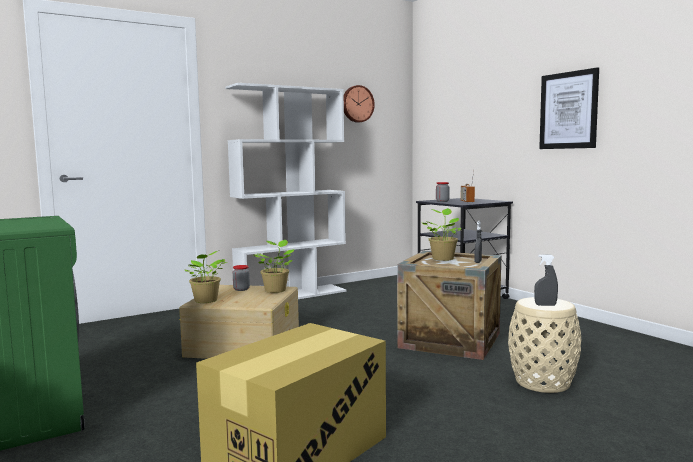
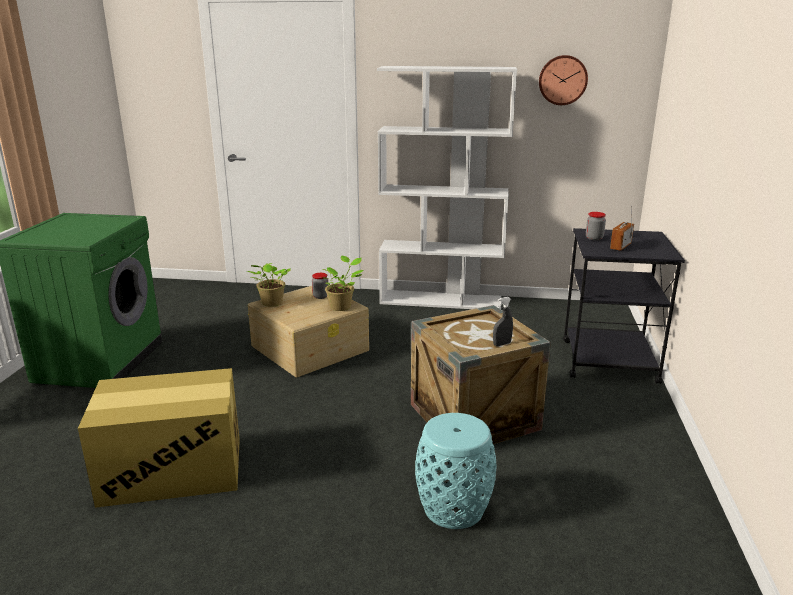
camera: 40 degrees right, 15 degrees up
potted plant [422,208,461,261] -> none
beige stool [508,297,581,393] -> turquoise stool [415,413,497,529]
grey spray bottle [534,254,558,306] -> none
picture [539,67,599,149] -> none

